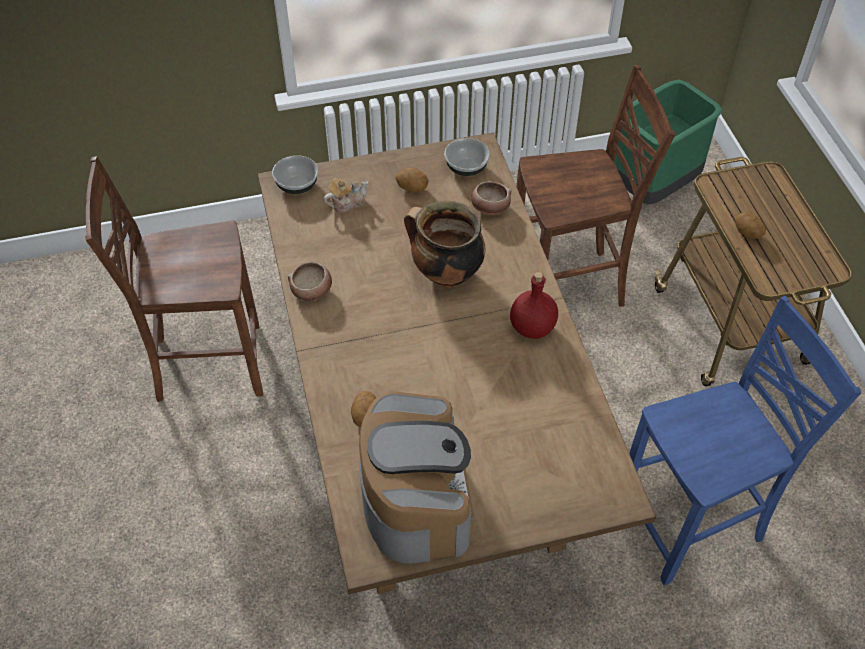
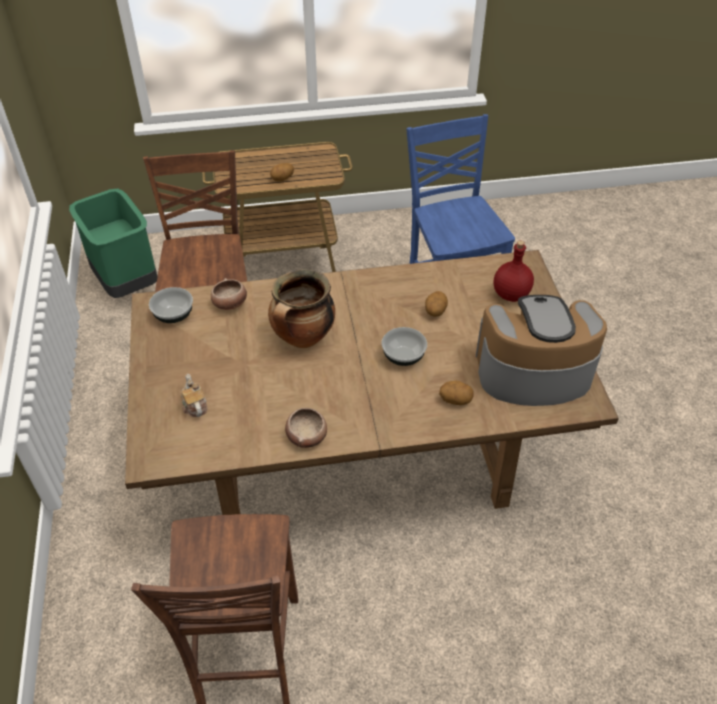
camera: 85 degrees left, 5 degrees down
bowl [272,155,318,194] -> bowl moved to [381,327,427,366]
potato [395,168,428,192] -> potato moved to [425,291,448,317]
red bottle [510,272,558,339] -> red bottle moved to [493,240,534,302]

